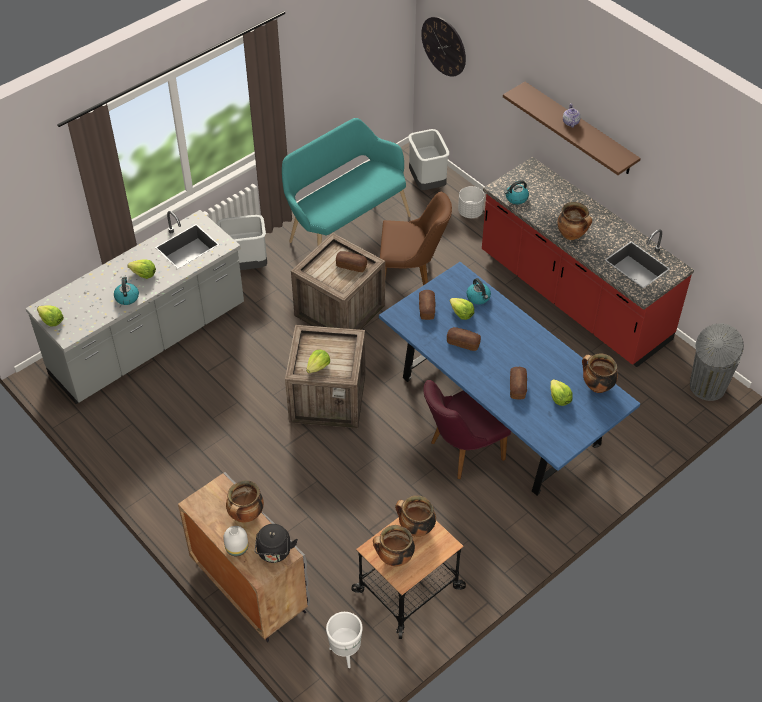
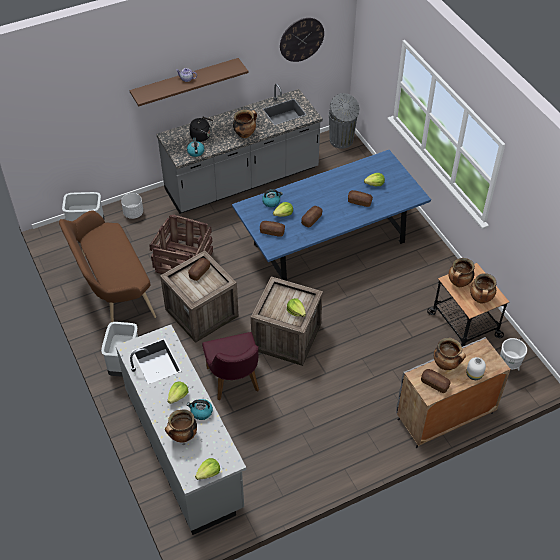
camera: 75 degrees left, 0 degrees up
black kettle [255,524,298,563] -> black kettle moved to [189,117,213,142]
turquoise bench [282,118,411,246] -> brown bench [59,210,156,322]
brown chair [380,192,452,285] -> crate [149,214,213,274]
wall clock [421,16,466,77] -> wall clock moved to [280,18,324,62]
purple chair [424,380,511,479] -> purple chair moved to [202,332,259,401]
red counter [482,157,694,367] -> grey counter [156,84,323,214]
cooking pot [582,354,618,393] -> cooking pot moved to [165,409,197,442]
none -> bread [421,369,451,393]

